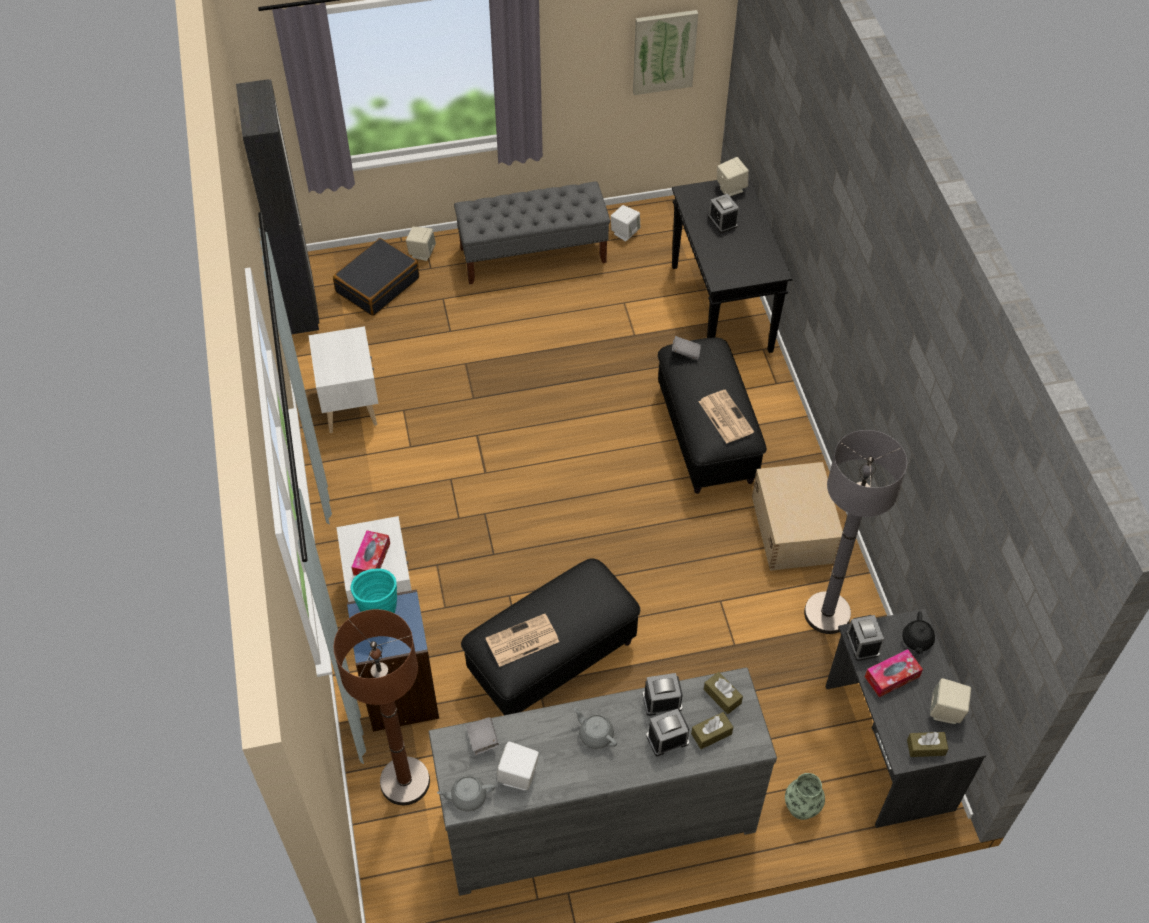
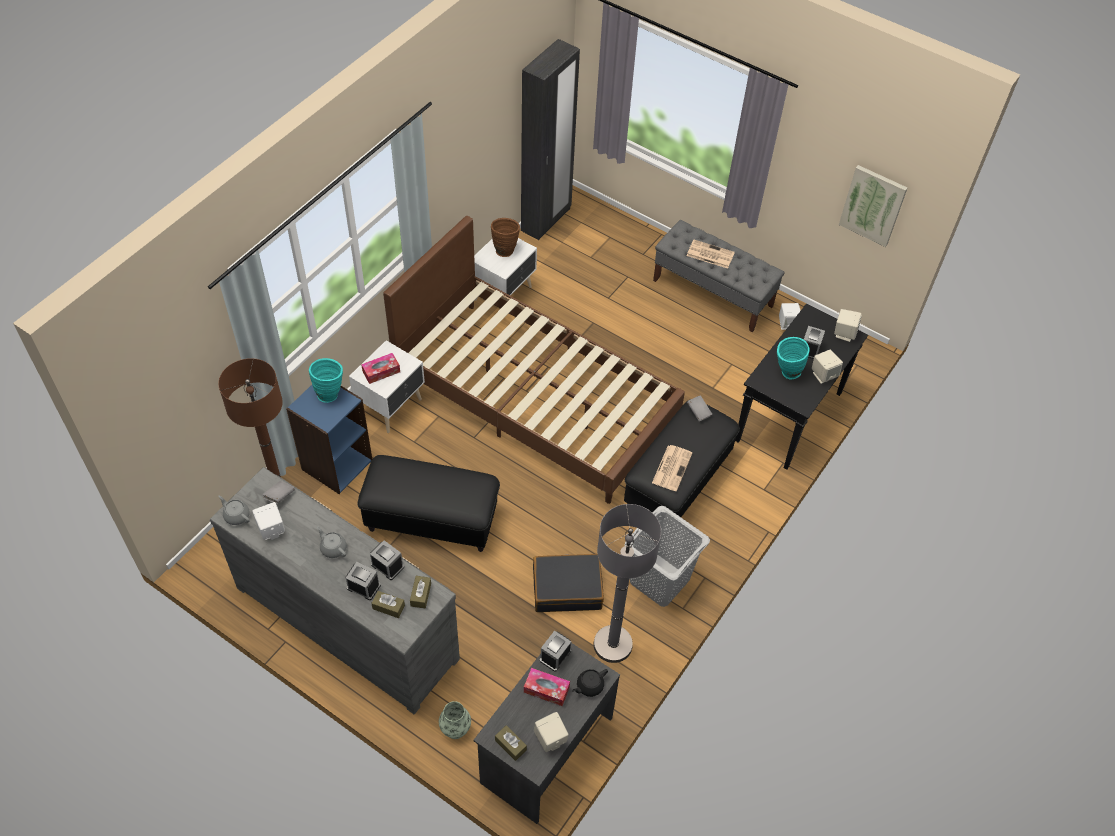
camera: 45 degrees right, 0 degrees up
black suitcase [333,238,419,316] -> black suitcase moved to [533,554,604,612]
beige speaker [406,227,436,261] -> beige speaker moved to [812,350,843,384]
newspaper [486,614,559,667] -> newspaper moved to [687,240,735,269]
grey teapot [574,708,617,749] -> grey teapot turned 45 degrees counterclockwise [317,527,347,558]
beige storage box [752,462,843,571] -> grey laundry basket [625,506,710,607]
none -> brown bed [383,216,685,504]
none -> brown vase [491,218,520,257]
none -> turquoise vase [777,337,810,379]

